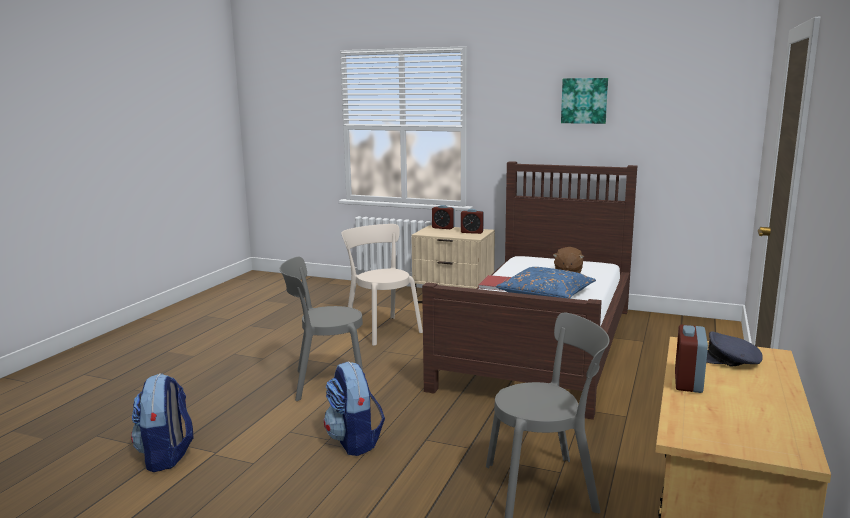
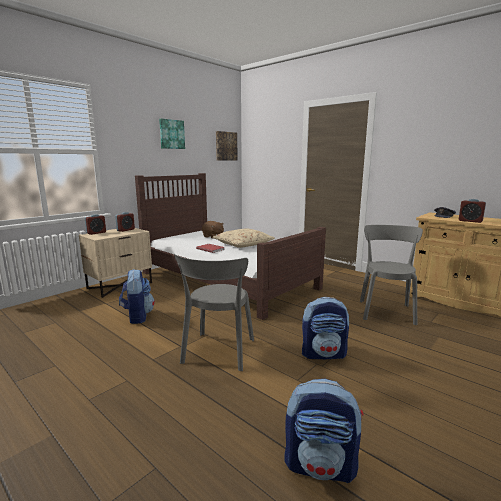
camera: 70 degrees left, 0 degrees up
beige chair [341,224,423,346] -> backpack [119,269,155,324]
blue pillow [496,267,596,299] -> beige pillow [213,228,275,248]
none -> picture [216,131,237,160]

